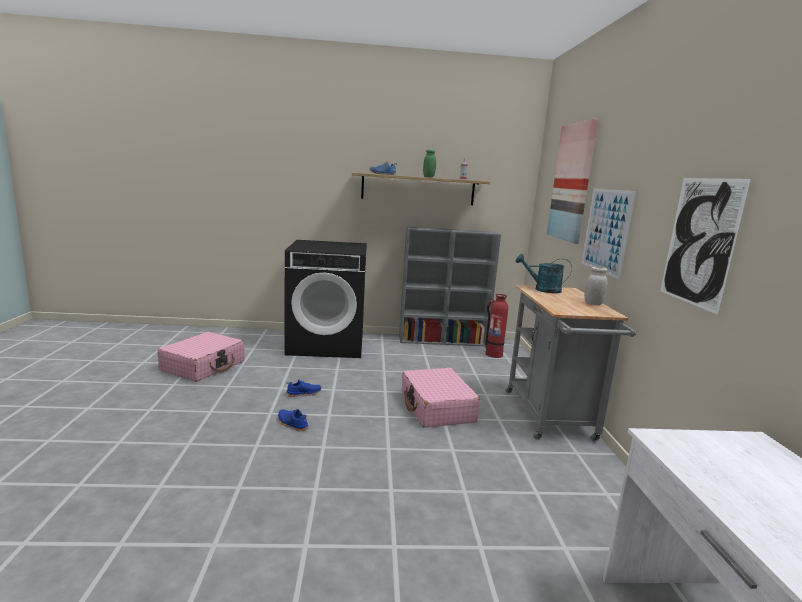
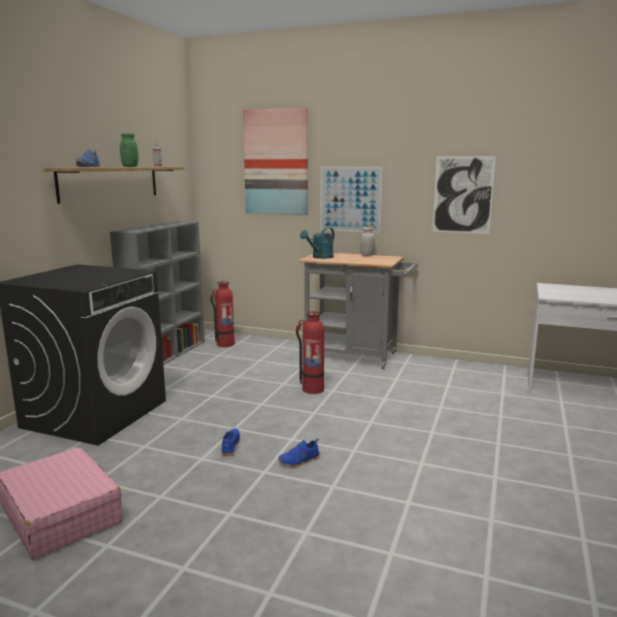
camera: 65 degrees left, 0 degrees up
pink suitcase [402,368,480,428] -> fire extinguisher [296,311,324,394]

